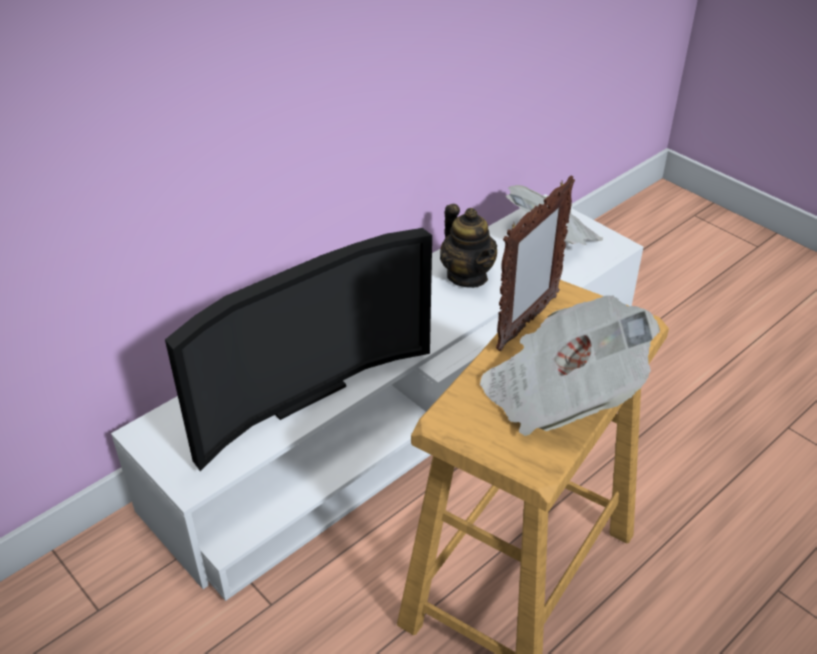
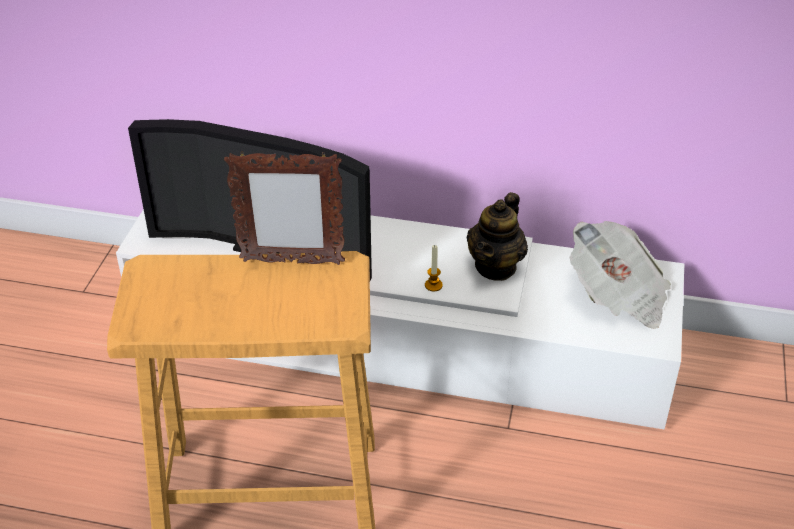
camera: 55 degrees right, 0 degrees up
newspaper [480,295,660,436] -> none
none -> candle [425,245,443,292]

